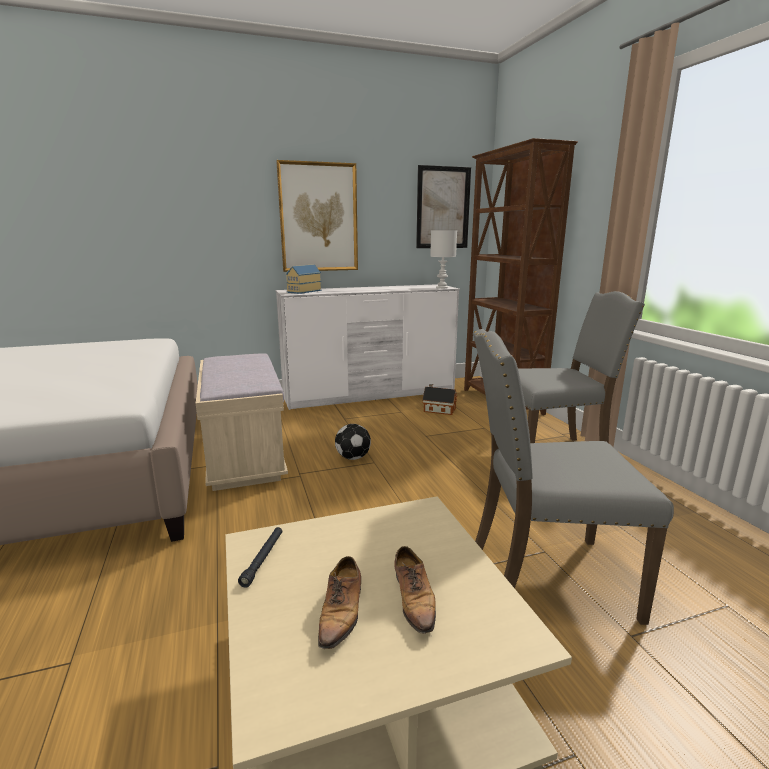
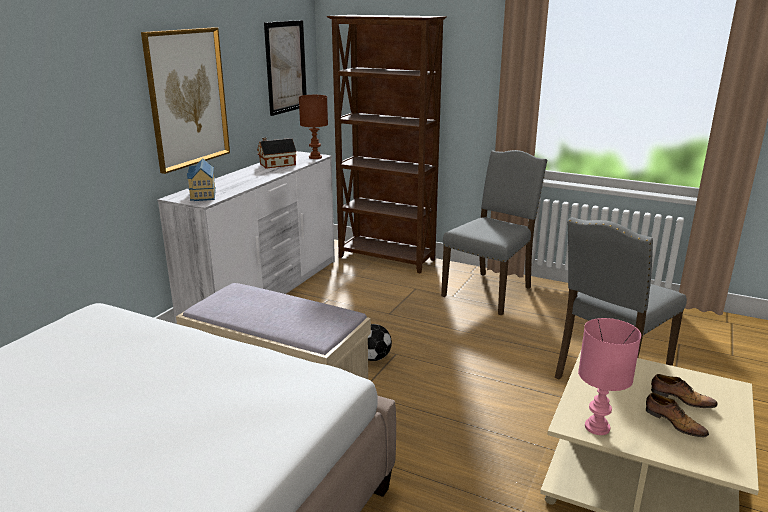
camera: 45 degrees left, 5 degrees up
black flashlight [238,527,282,588] -> pink table lamp [578,318,641,435]
toy house [422,384,457,415] -> toy house moved to [257,137,297,169]
white table lamp [430,230,457,289] -> brown table lamp [299,95,328,159]

